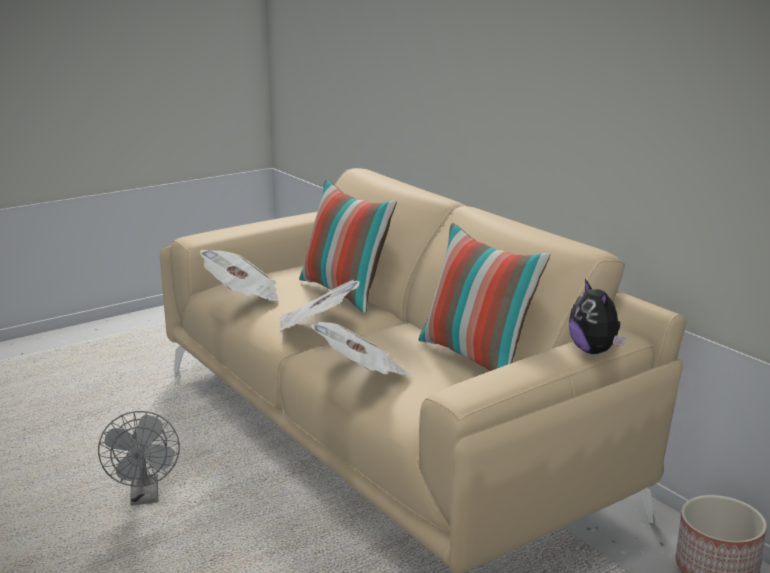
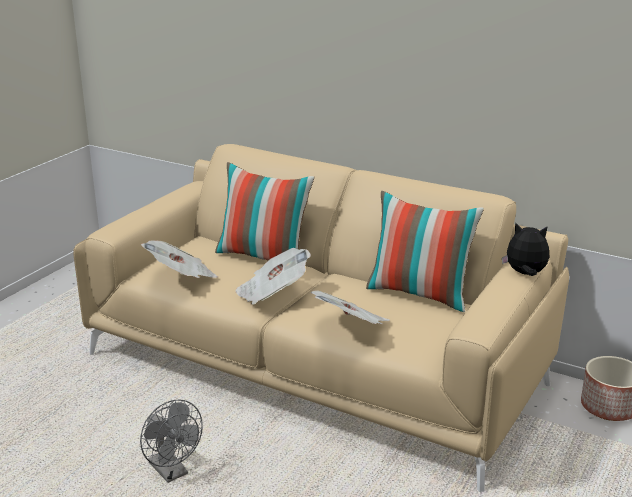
camera: 25 degrees left, 5 degrees up
plush toy [569,279,625,354] -> plush toy turned 150 degrees clockwise [502,222,549,276]

